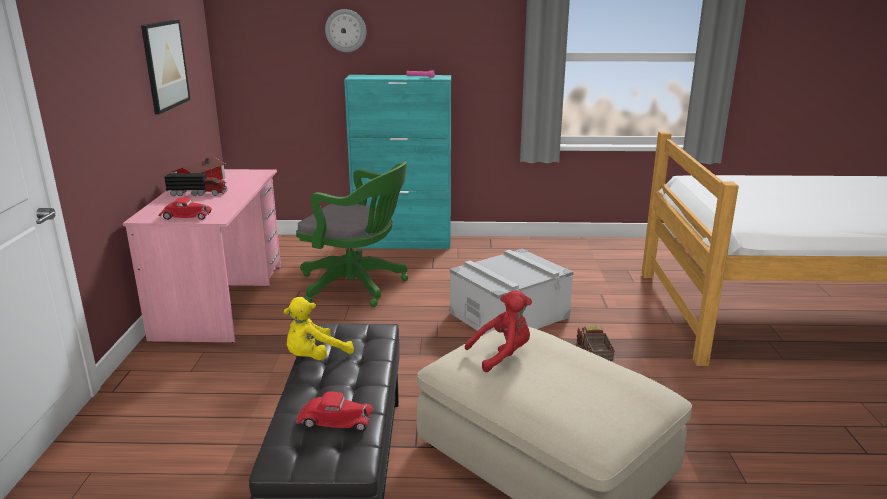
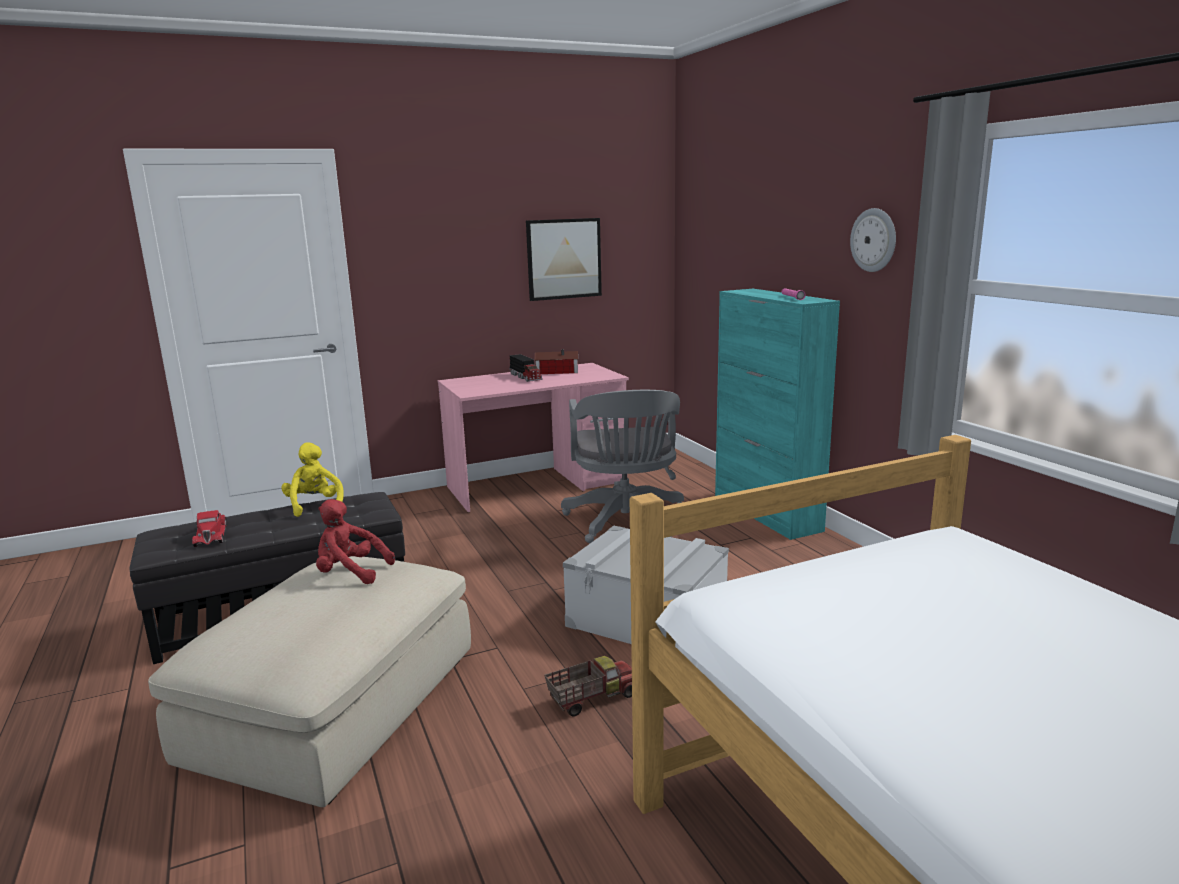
camera: 65 degrees right, 5 degrees down
red toy car [158,197,212,220] -> none
yellow plush toy [283,297,354,360] -> yellow plush toy turned 45 degrees clockwise [281,442,344,517]
green office chair [296,162,408,307] -> grey office chair [561,390,684,543]
wall clock [325,9,367,52] -> wall clock moved to [850,208,896,272]
red plush toy [465,290,532,372] -> red plush toy turned 150 degrees clockwise [316,499,395,584]

